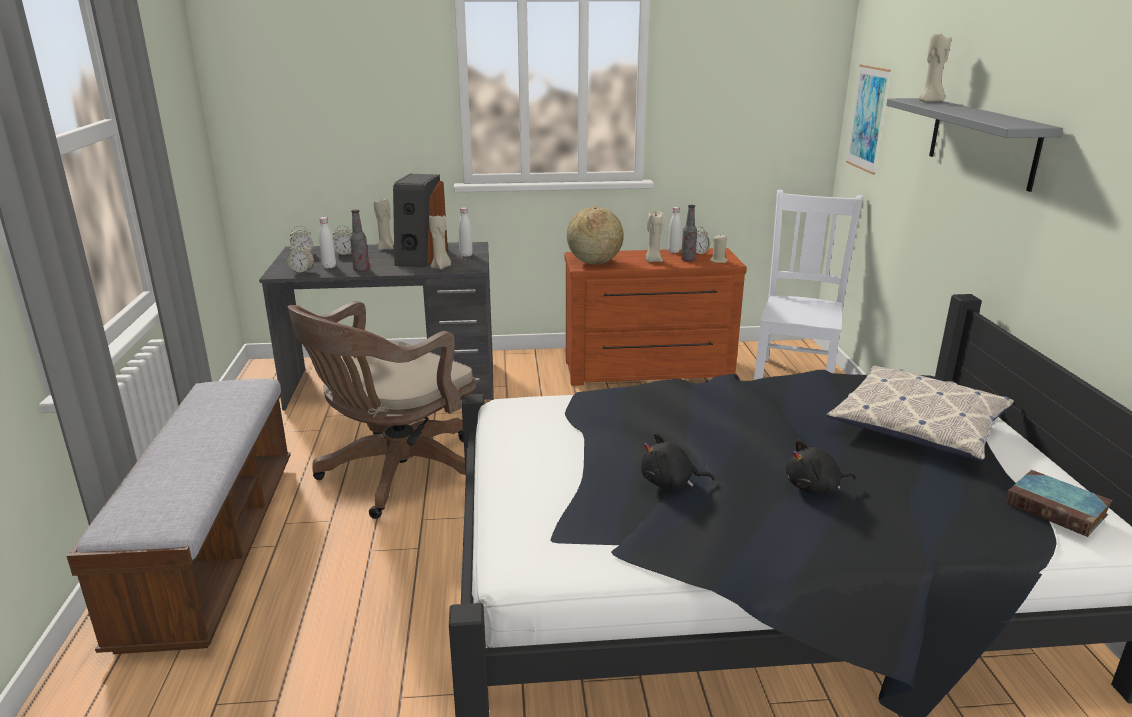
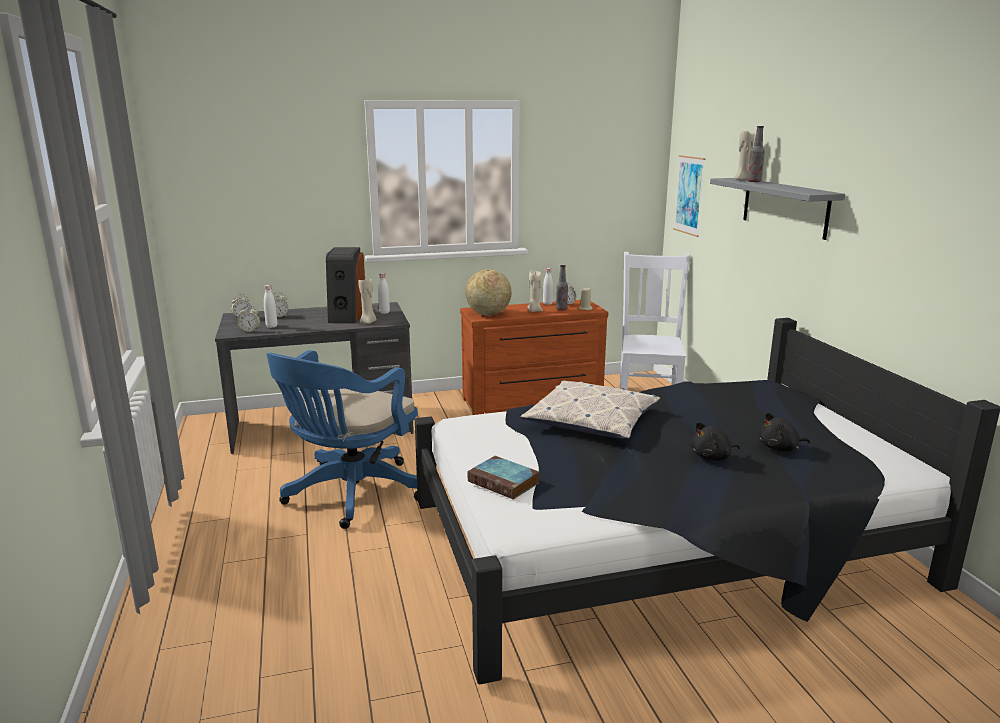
camera: 10 degrees left, 5 degrees down
bench [67,378,290,654] -> none
brown office chair [288,301,476,519] -> blue office chair [266,350,418,529]
bottle [350,209,369,272] -> bottle moved to [747,126,765,182]
beige candle [374,199,394,250] -> none
black plush toy [641,433,714,490] -> black plush toy moved to [759,413,810,452]
pillow [827,365,1014,461] -> pillow moved to [520,381,660,439]
book [1005,470,1113,537] -> book moved to [467,456,539,500]

